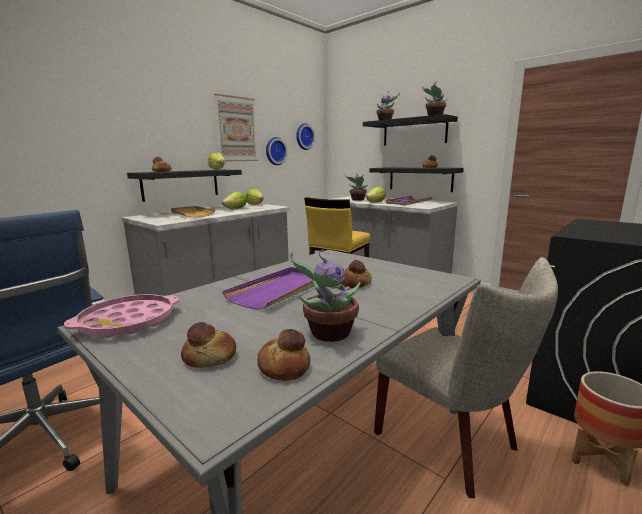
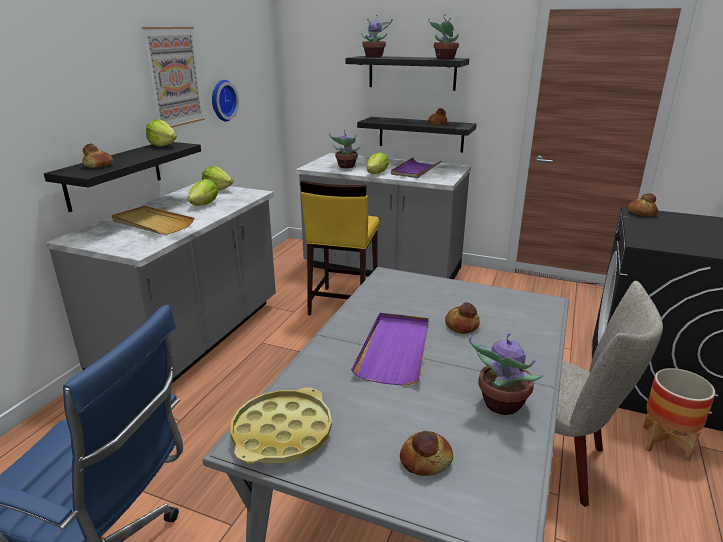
camera: 20 degrees left, 10 degrees up
pink tray [64,294,179,338] -> yellow tray [230,387,332,463]
bread [257,329,310,381] -> bread moved to [628,193,658,217]
wall clock [296,123,315,150] -> none

